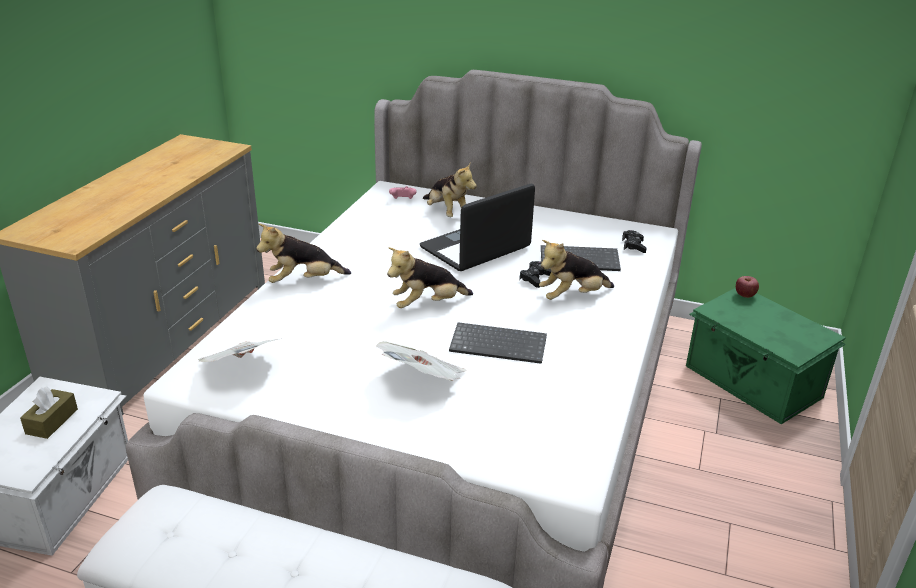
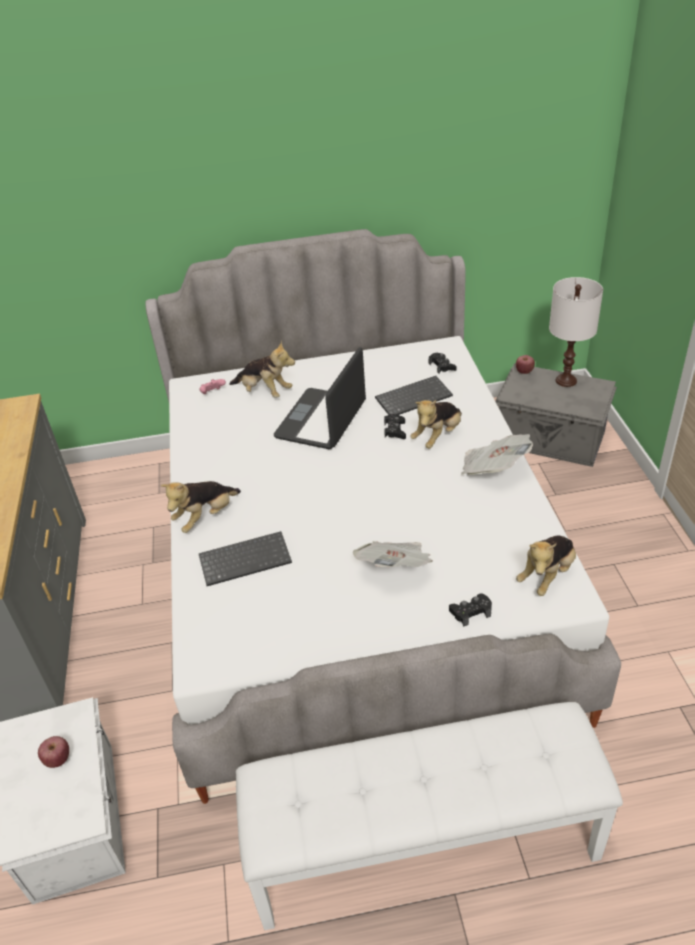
camera: 25 degrees left, 10 degrees up
brown tissue box [20,386,78,439] -> apple [38,736,69,768]
newspaper [198,339,279,362] -> newspaper moved to [461,434,533,475]
plush toy [387,247,473,308] -> plush toy moved to [516,536,576,596]
keyboard [449,322,547,364] -> keyboard moved to [198,531,292,586]
green storage box [686,288,846,424] -> grey storage box [495,363,617,467]
none -> black game controller [449,593,492,626]
none -> white table lamp [549,277,603,387]

